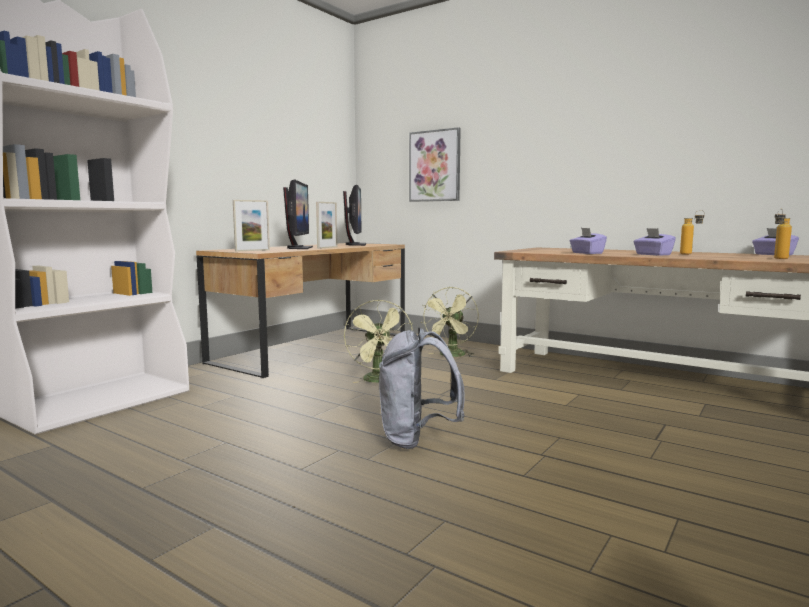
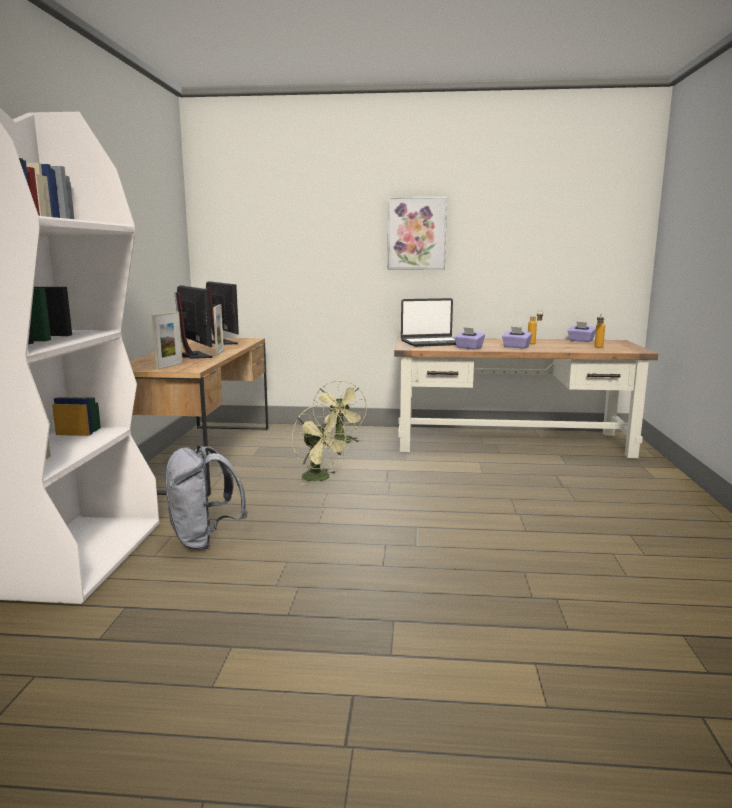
camera: 30 degrees left, 5 degrees up
grey backpack [379,328,465,449] -> grey backpack moved to [165,445,248,550]
picture [409,127,461,202] -> picture moved to [388,197,447,270]
none -> laptop [401,298,456,347]

